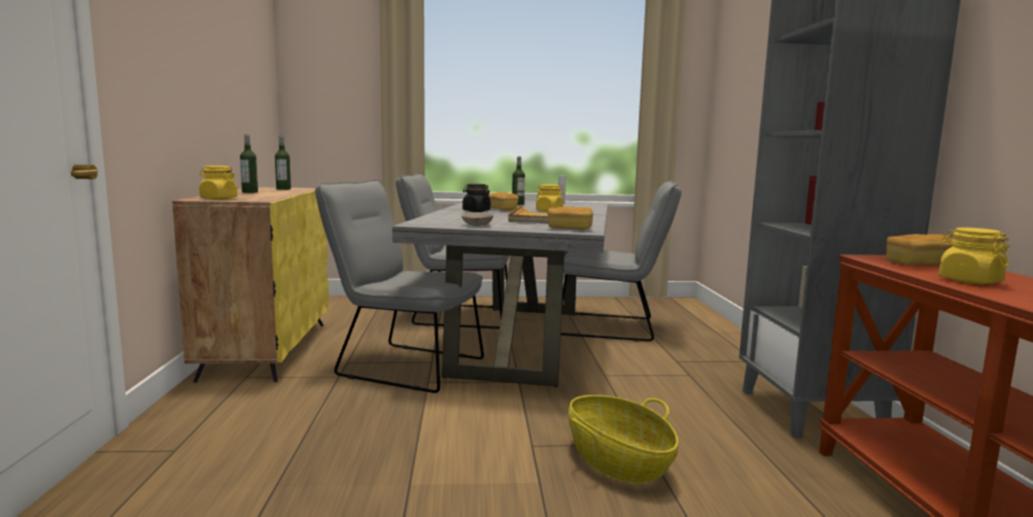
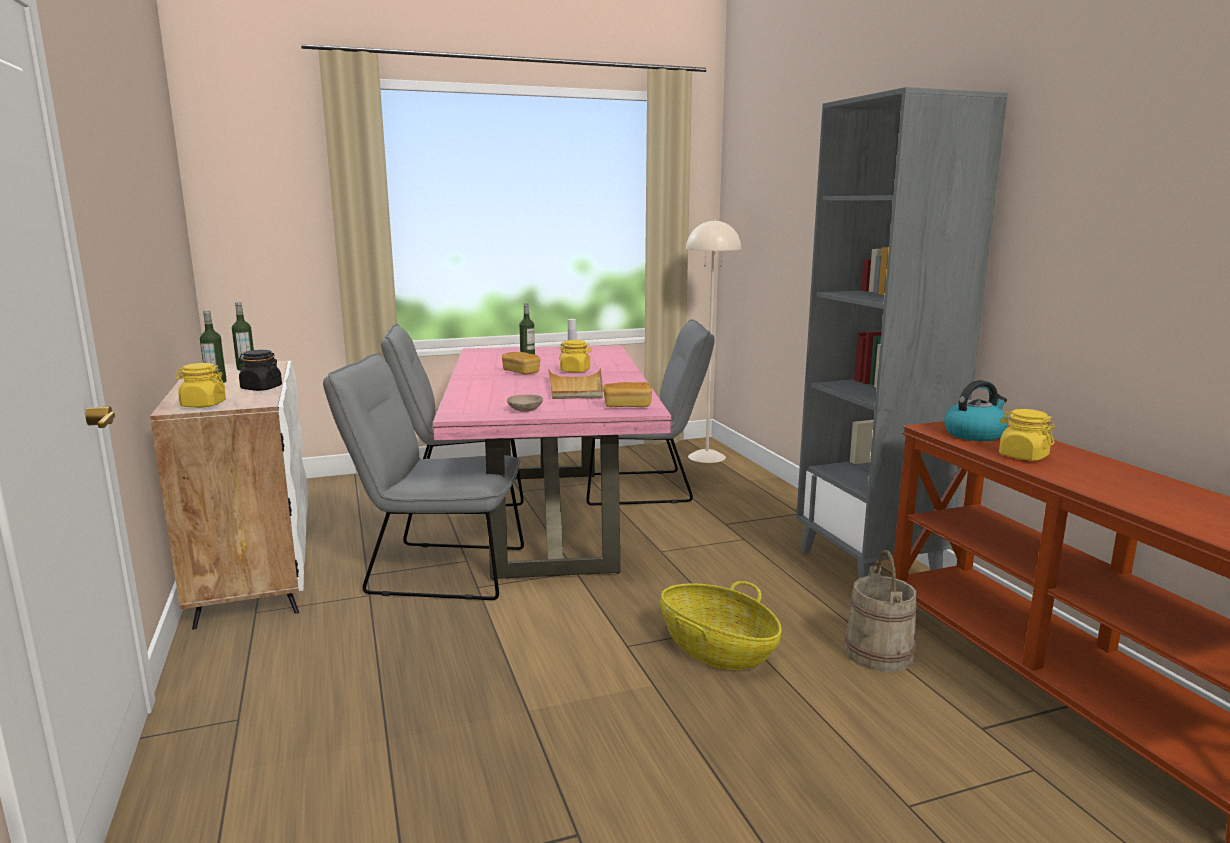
camera: 15 degrees left, 5 degrees up
yellow cabinet [172,187,329,383] -> white cabinet [150,360,308,630]
grey dining table [392,200,608,387] -> pink dining table [433,345,671,580]
black jar [462,184,491,212] -> black jar moved to [238,350,282,391]
bread [886,234,953,265] -> kettle [944,380,1008,441]
none -> beige floor lamp [686,219,741,463]
none -> beige bucket [844,550,917,672]

